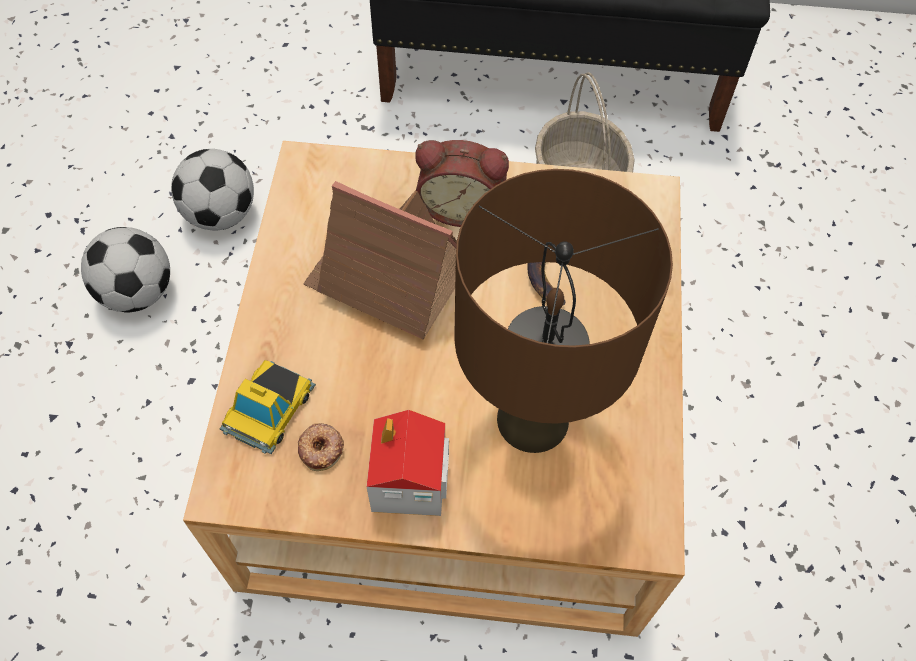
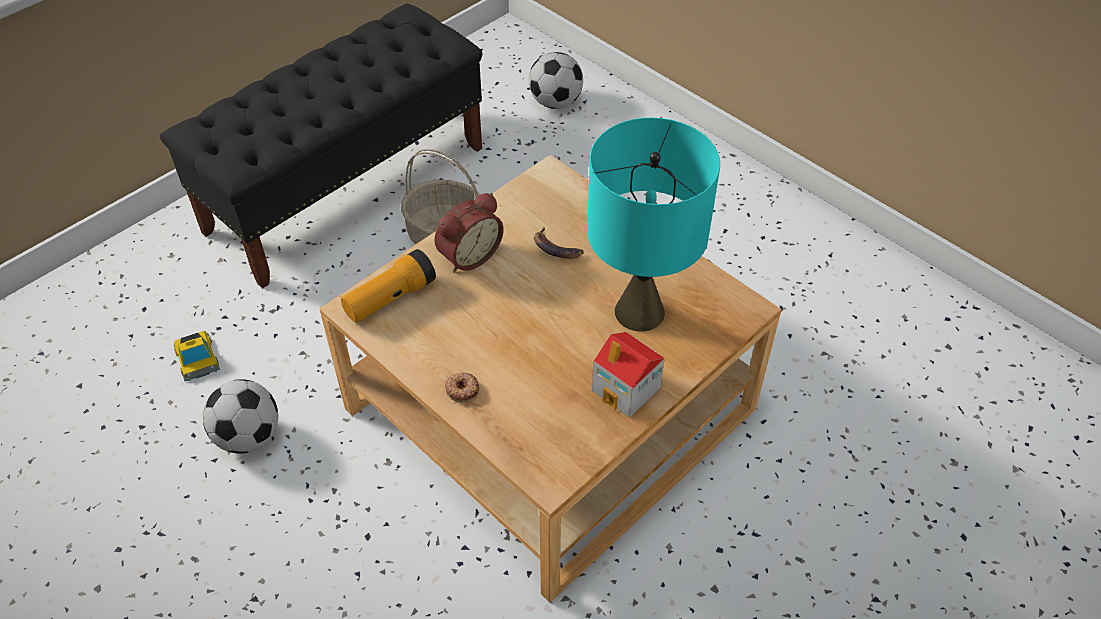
camera: 50 degrees left, 10 degrees down
football [81,227,170,313] -> football moved to [529,52,583,109]
toy car [220,360,316,454] -> toy car moved to [174,331,220,381]
donut [298,423,344,471] -> donut moved to [445,372,479,403]
toy house [303,181,457,340] -> none
brown table lamp [454,169,673,453] -> turquoise table lamp [587,118,720,332]
none -> flashlight [341,249,436,323]

